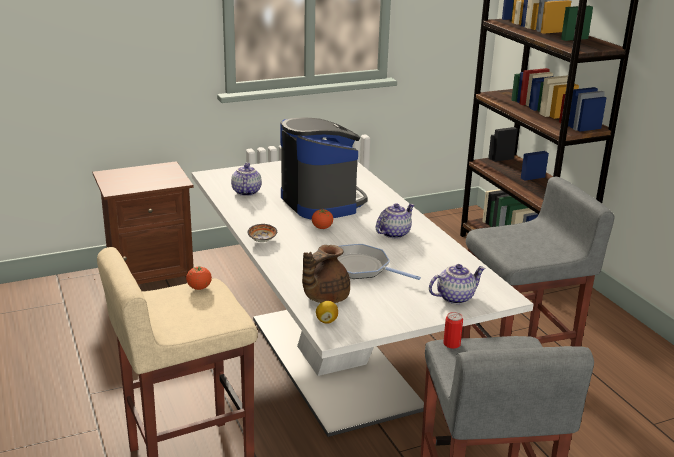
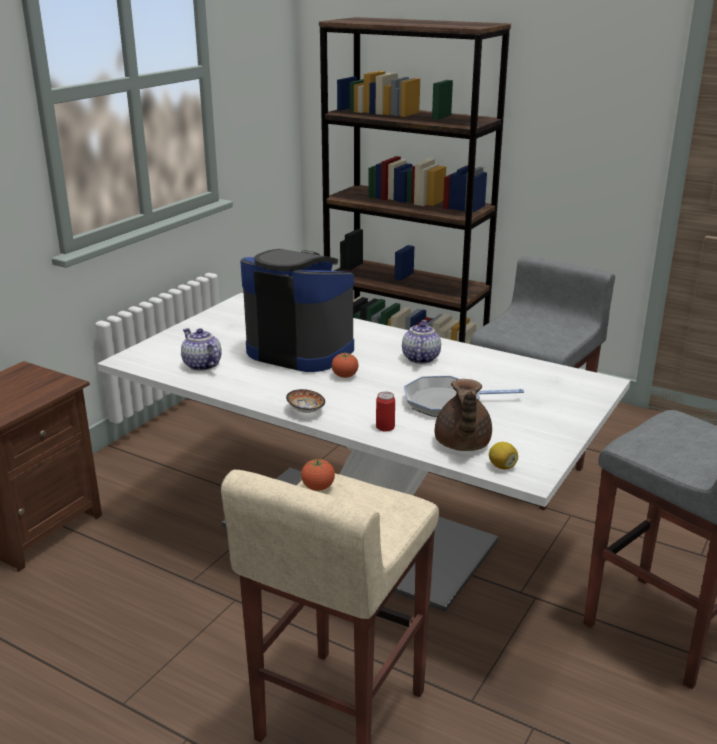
camera: 35 degrees left, 0 degrees up
teapot [429,264,485,304] -> none
can [443,312,463,349] -> can moved to [376,391,395,432]

